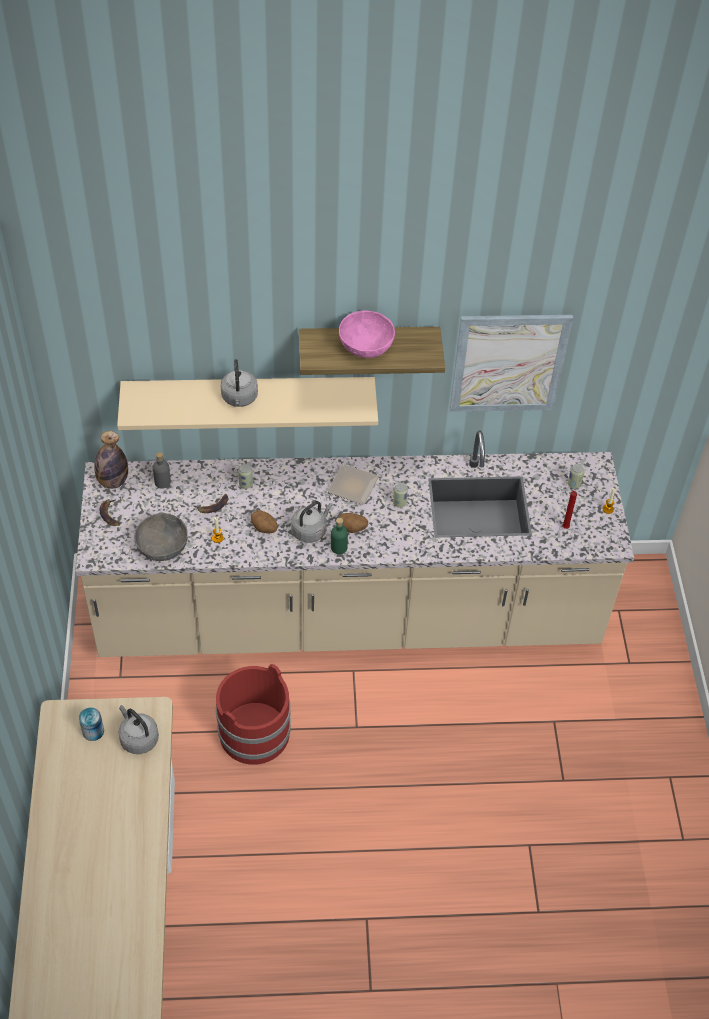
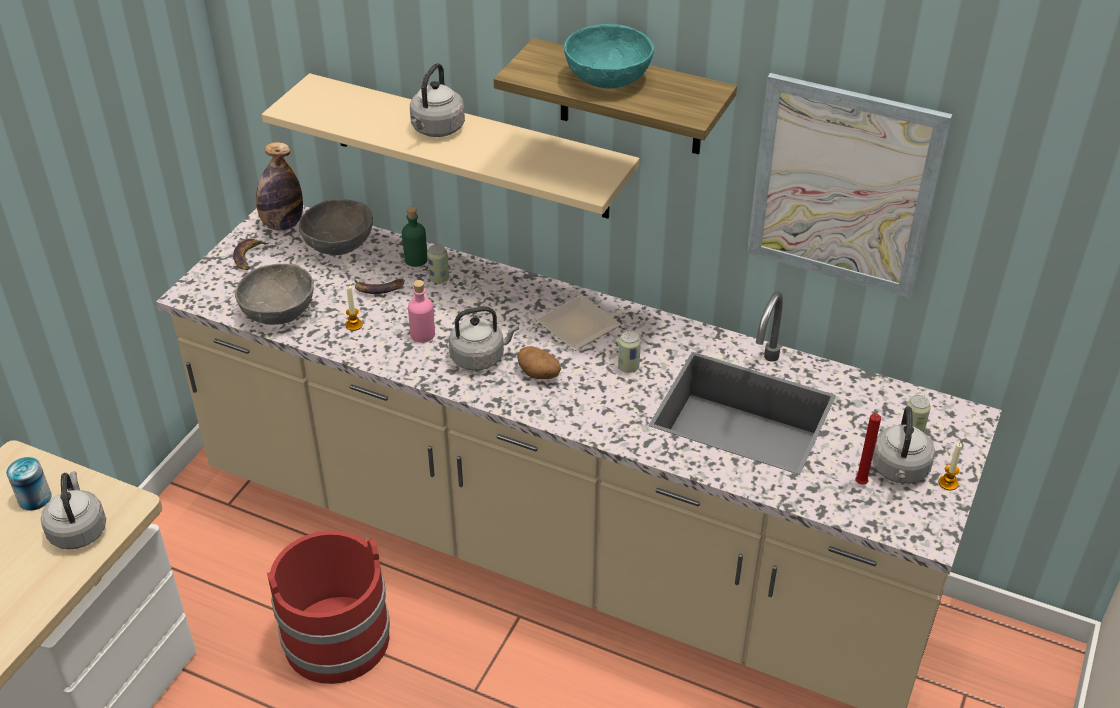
camera: 30 degrees right, 10 degrees down
grey bottle [153,452,171,489] -> grey bowl [299,199,373,255]
potato [251,510,278,533] -> pink bottle [408,280,435,343]
green bottle [331,518,348,554] -> green bottle moved to [402,206,428,267]
pink bowl [339,311,395,358] -> turquoise bowl [564,24,654,89]
none -> grey kettle [872,406,935,484]

